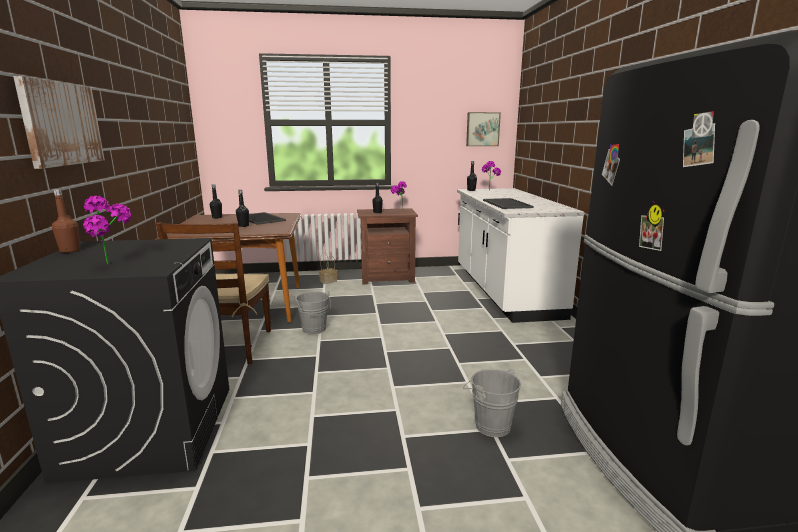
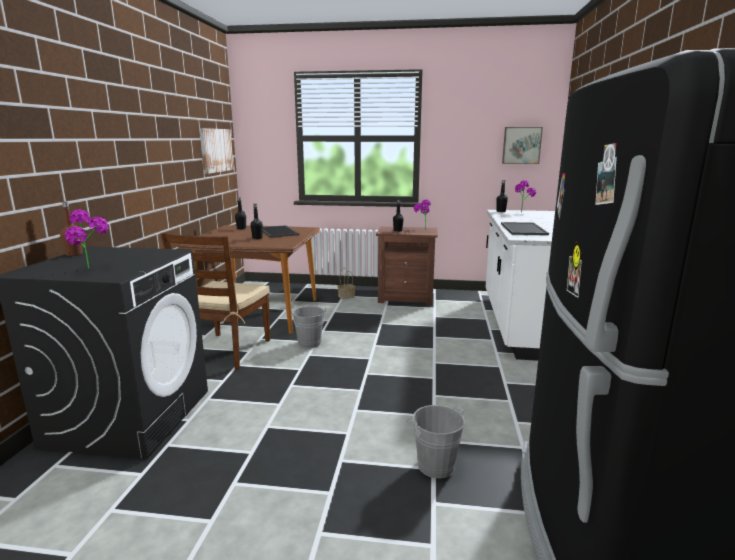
camera: 15 degrees right, 0 degrees up
picture [13,76,105,169] -> picture moved to [199,128,234,174]

